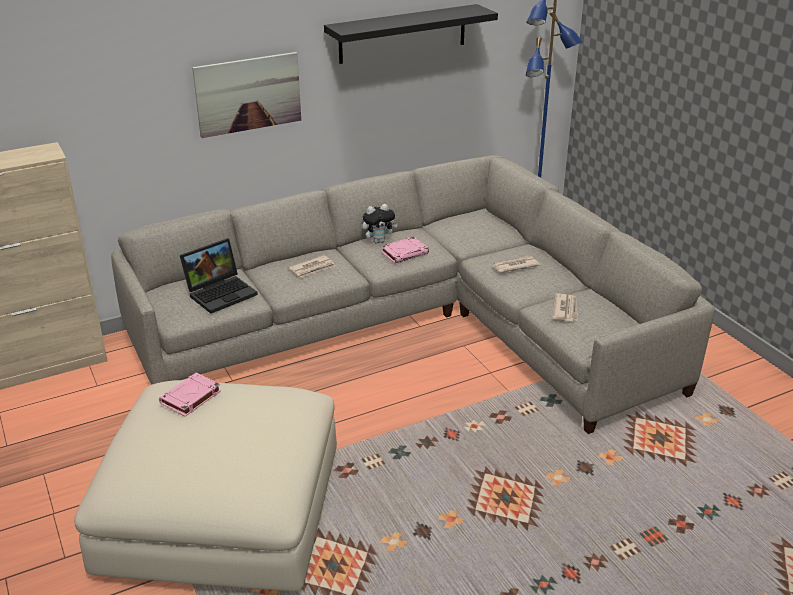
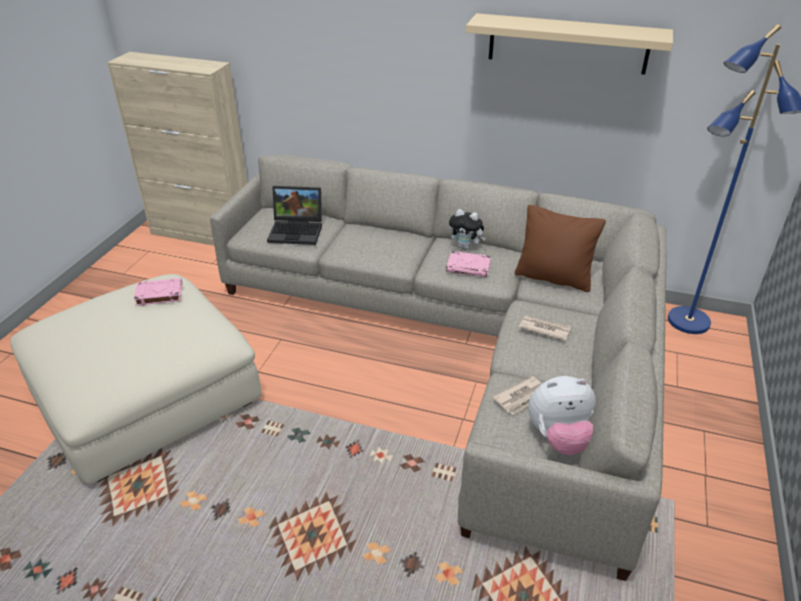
camera: 45 degrees right, 5 degrees up
picture [192,52,301,138] -> none
newspaper [289,255,336,278] -> none
black shelf [324,4,498,64] -> beige shelf [466,13,673,74]
none -> brown pillow [515,205,606,292]
none -> plush toy [528,376,596,455]

